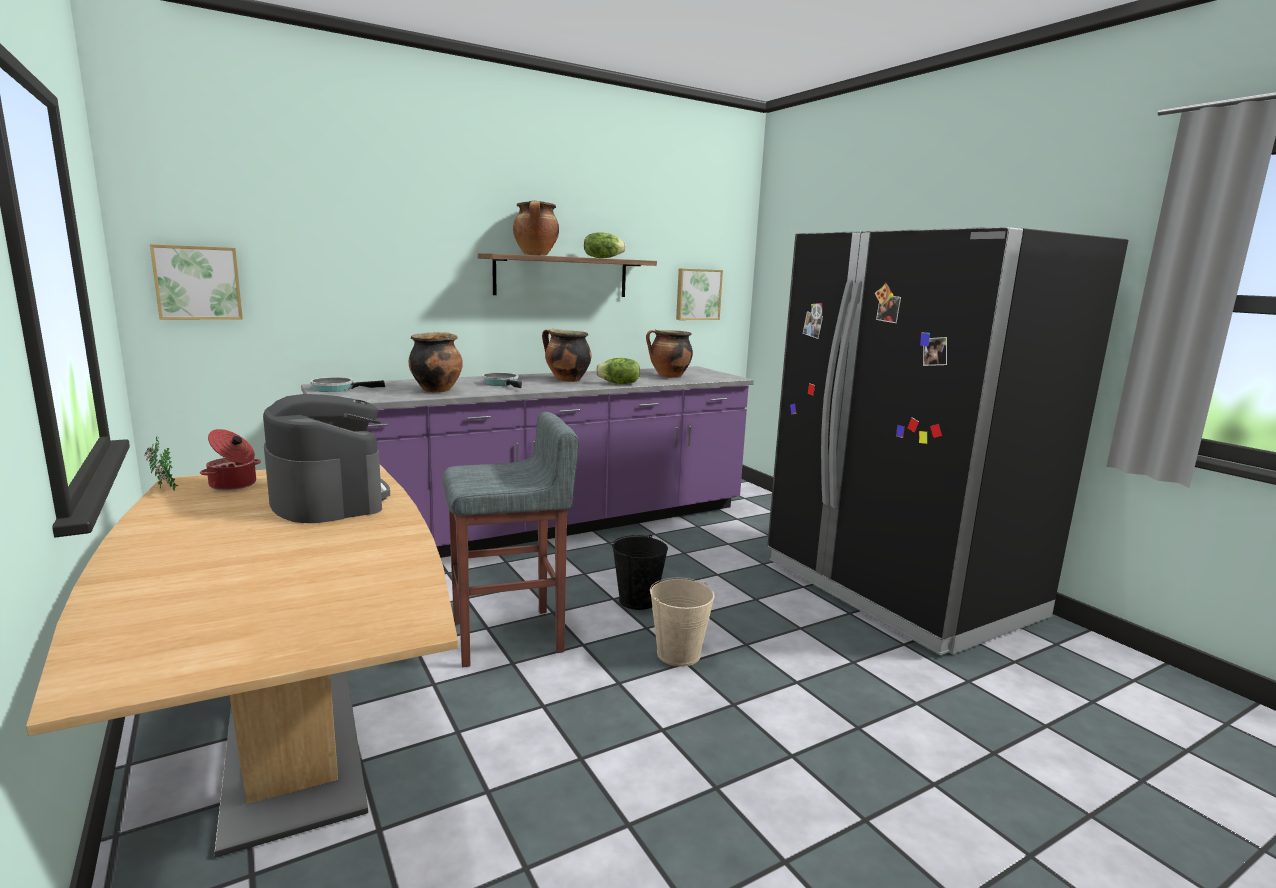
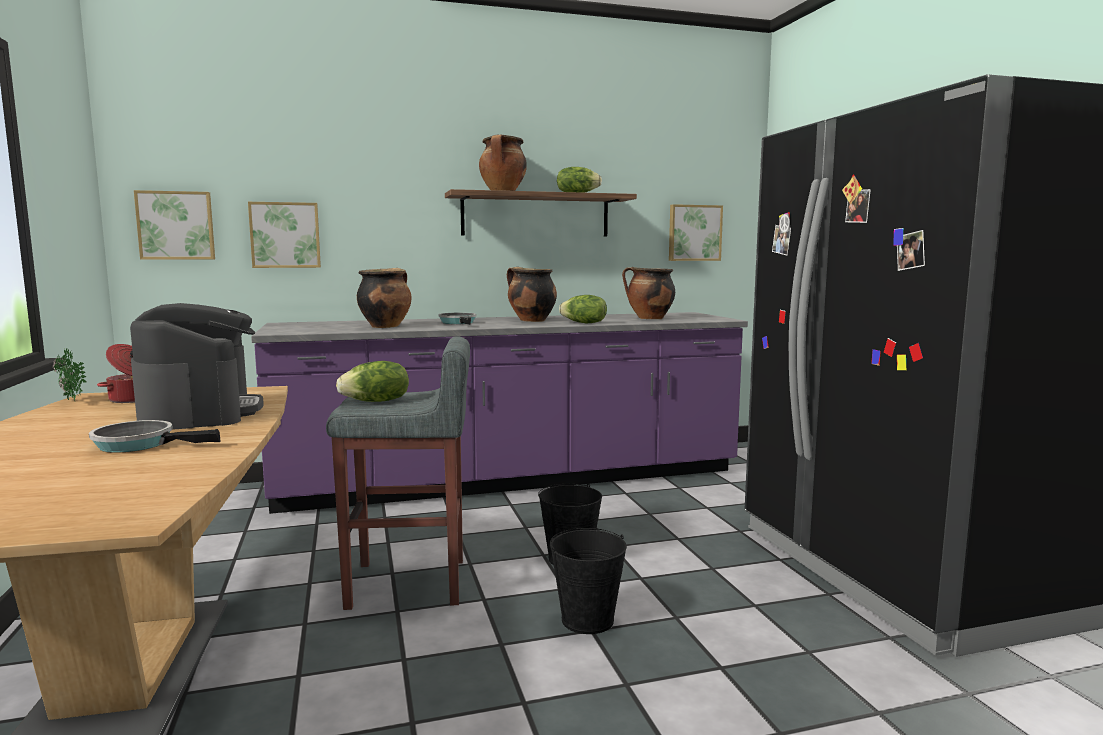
camera: 15 degrees right, 5 degrees down
frying pan [310,377,385,392] -> frying pan moved to [89,420,221,453]
beige bucket [650,578,715,667] -> black bucket [550,528,627,634]
none -> picture [248,202,321,268]
none -> lettuce [336,361,409,402]

